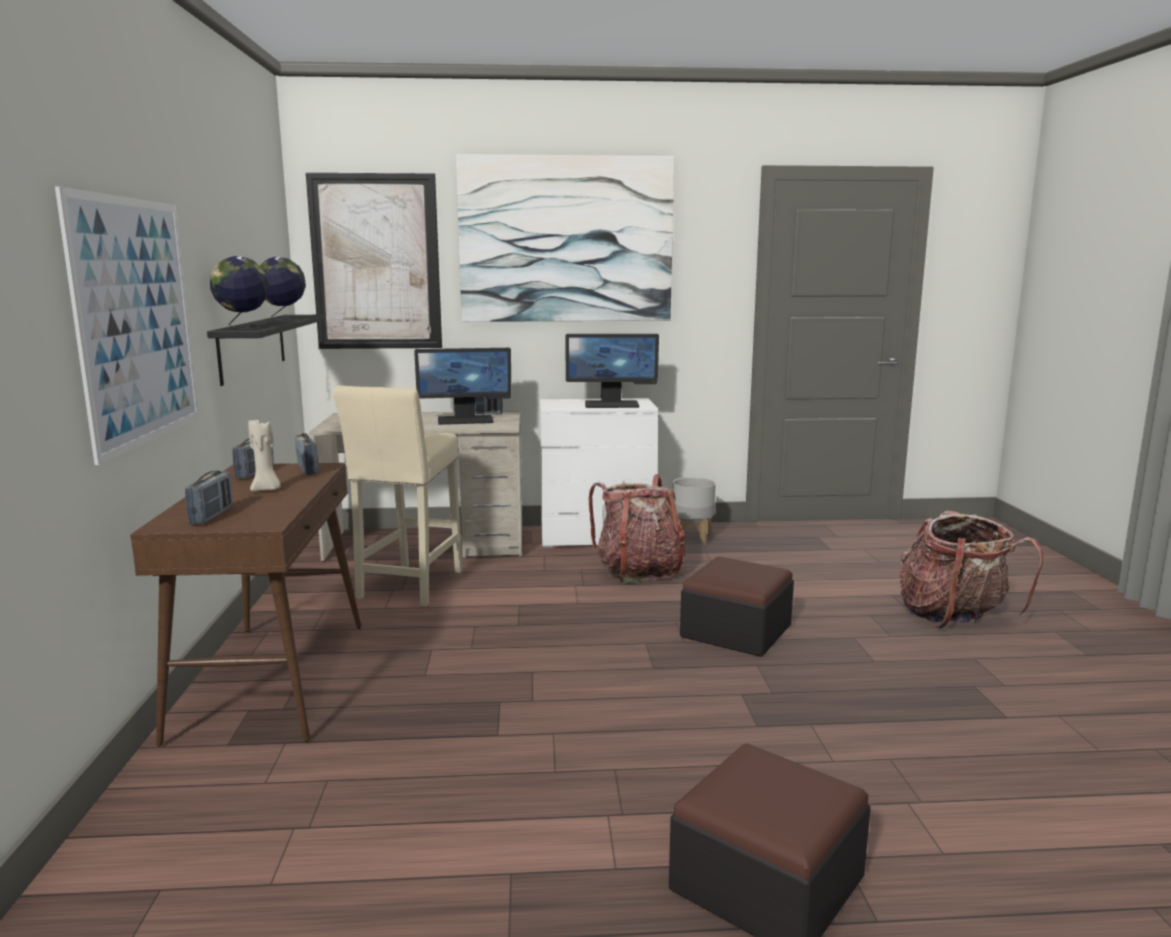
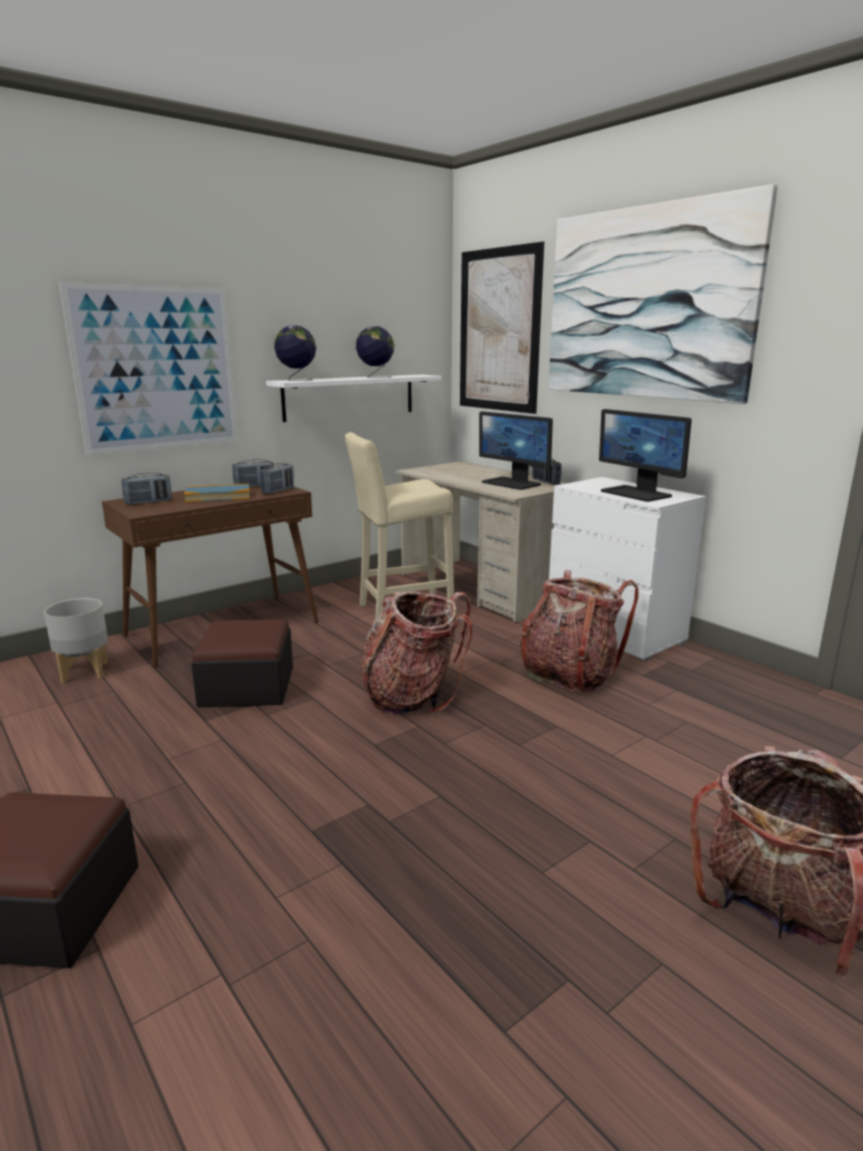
camera: 55 degrees right, 5 degrees up
black shelf [207,315,325,386] -> white shelf [266,375,442,422]
beige candle [248,417,281,491] -> book [184,483,250,502]
grey planter [673,477,716,544] -> grey planter moved to [44,598,108,683]
ottoman [680,557,794,657] -> ottoman moved to [191,619,293,707]
none -> backpack [361,592,472,714]

